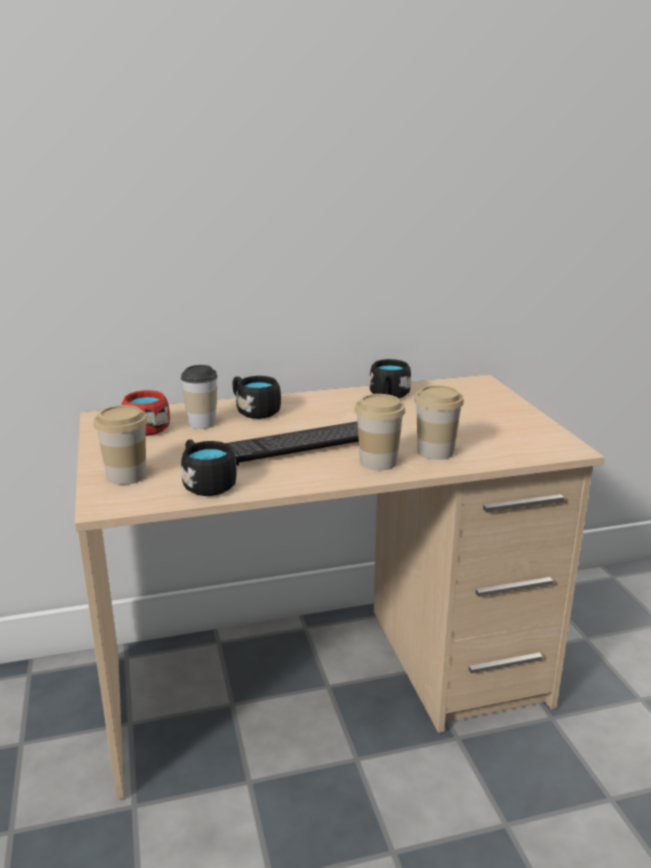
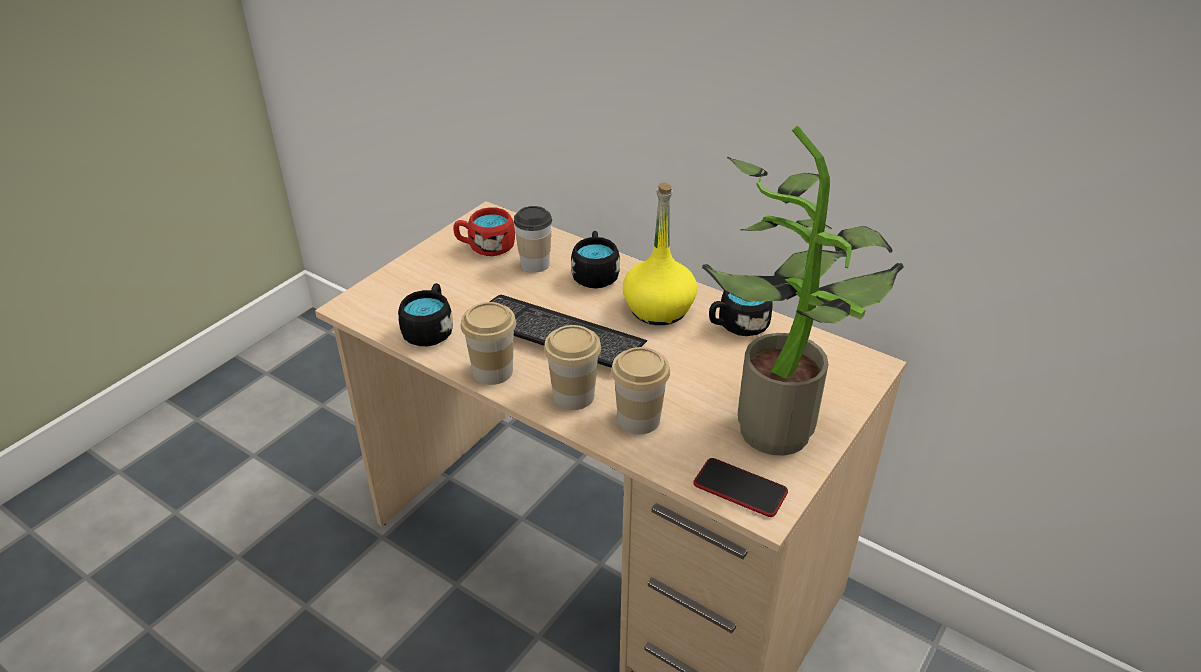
camera: 50 degrees right, 15 degrees up
cup [93,405,148,485] -> cup moved to [461,302,516,385]
none -> yellow bottle [623,183,697,325]
none -> phone [693,458,788,517]
none -> potted plant [702,126,904,456]

